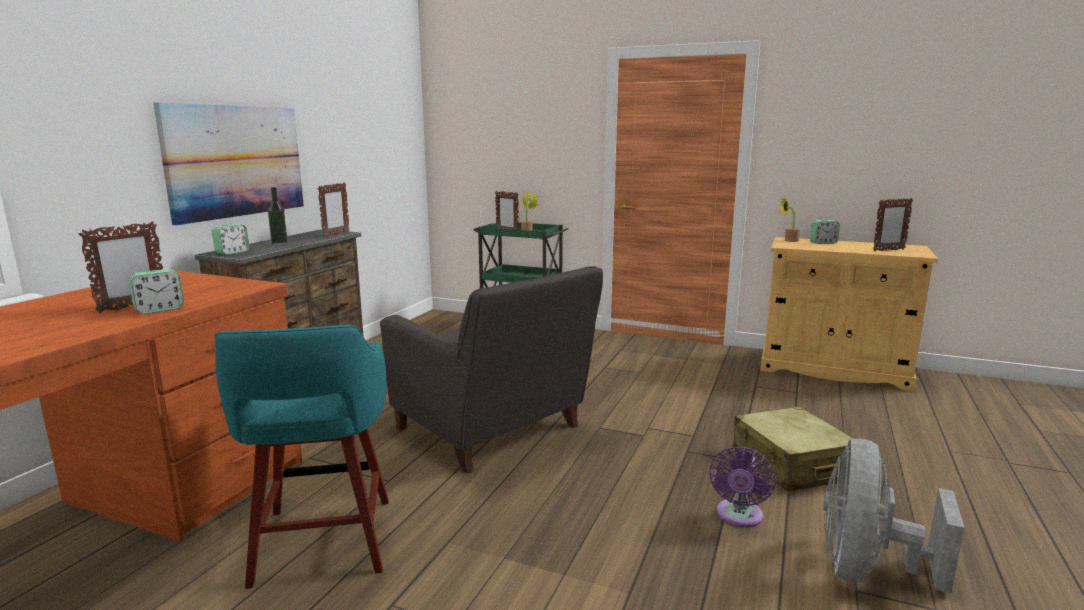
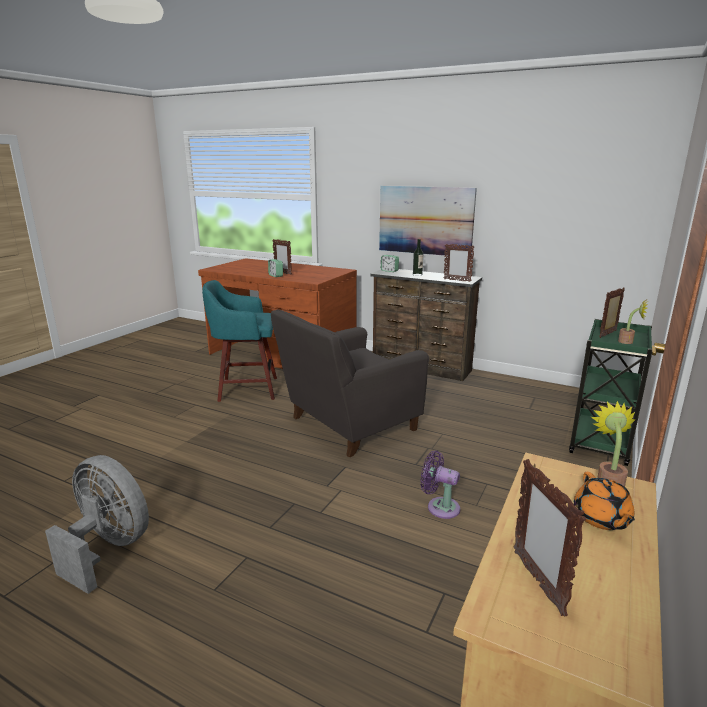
camera: 95 degrees right, 5 degrees up
purple fan [709,446,776,527] -> purple fan moved to [420,451,460,519]
beige suitcase [733,406,854,491] -> none
alarm clock [810,220,840,244] -> orange teapot [574,472,635,530]

